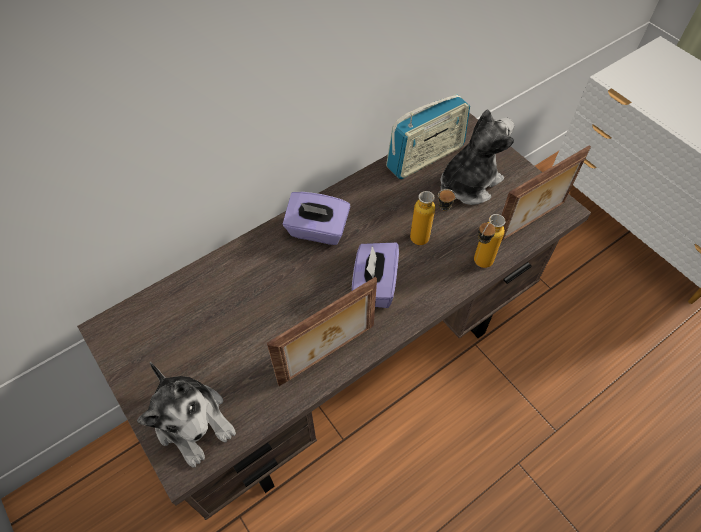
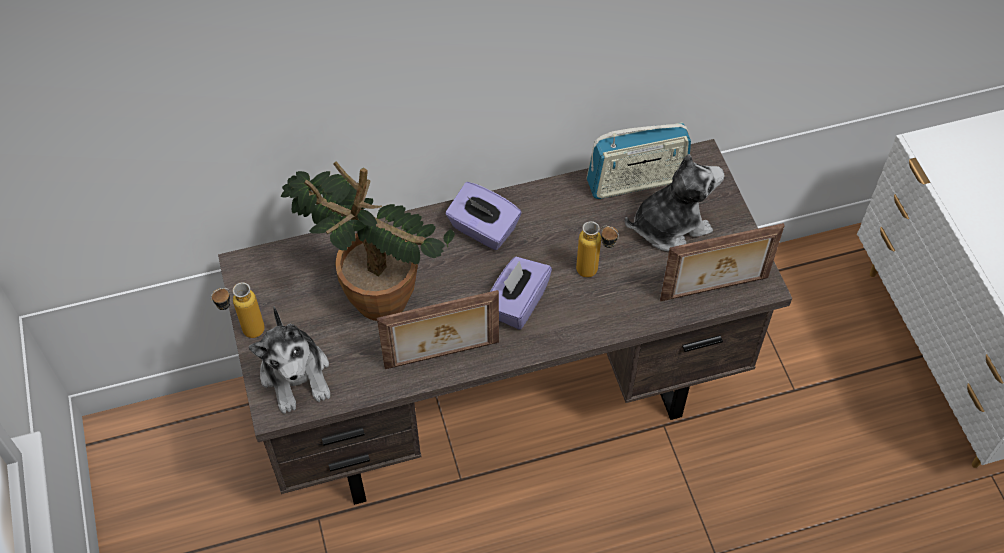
camera: 20 degrees right, 0 degrees up
bottle [474,214,505,268] -> bottle moved to [210,282,265,338]
none -> potted plant [281,161,455,321]

